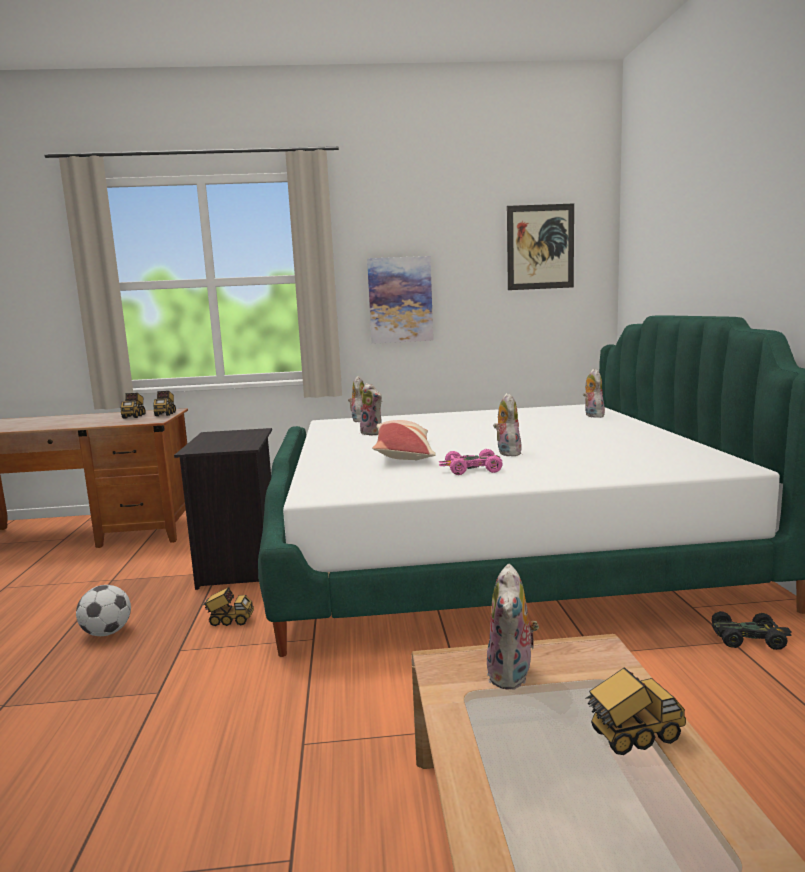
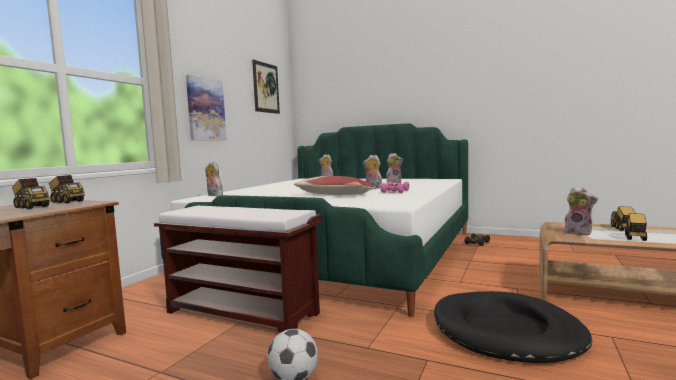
camera: 60 degrees left, 5 degrees down
black nightstand [174,428,272,590] -> brown bench [154,206,322,333]
toy truck [203,587,254,626] -> toy truck moved to [625,213,647,241]
plush toy [360,383,382,436] -> plush toy moved to [387,153,403,184]
none -> black dog bed [434,291,592,363]

